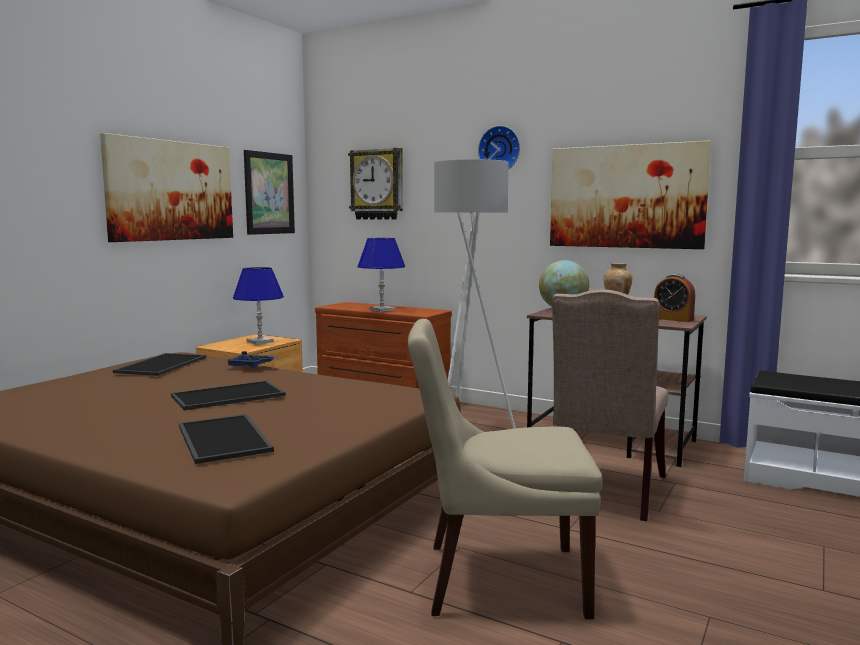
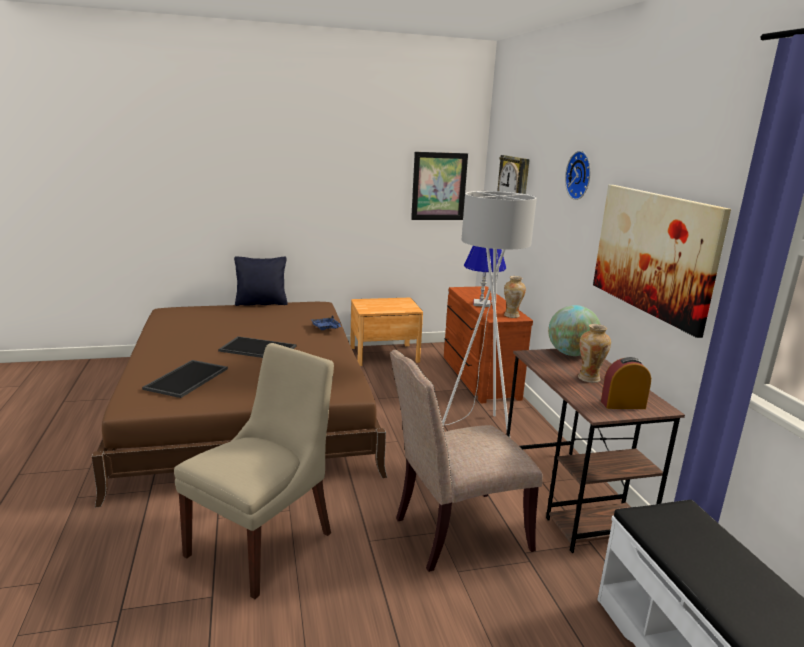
camera: 45 degrees right, 10 degrees up
picture [100,133,233,242] -> none
tray [113,353,206,376] -> none
blue table lamp [233,267,284,345] -> none
beige chair [408,319,603,619] -> beige chair turned 75 degrees clockwise [174,343,334,599]
alarm clock [654,274,695,322] -> alarm clock turned 90 degrees clockwise [601,357,651,409]
none -> black pillow [234,256,288,306]
none -> vase [504,276,526,318]

